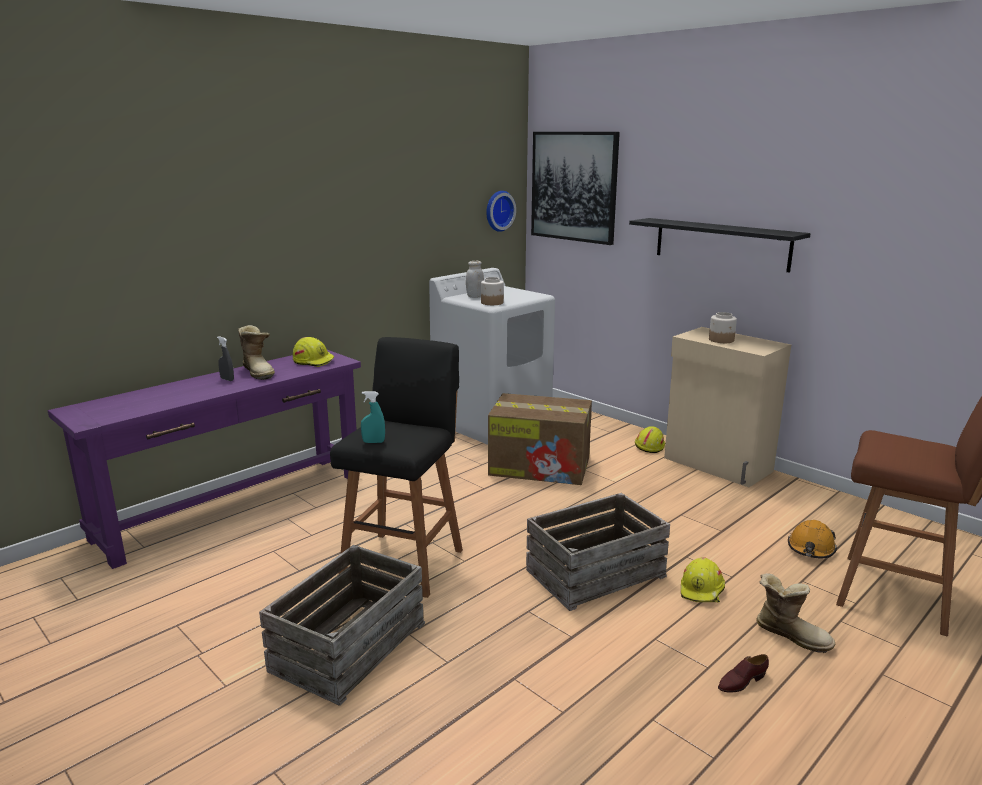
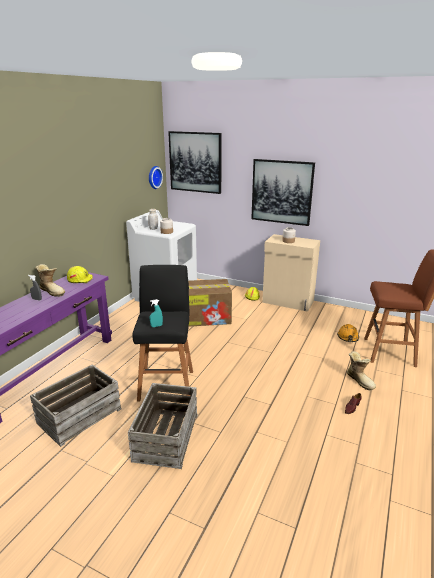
camera: 20 degrees left, 5 degrees up
crate [526,493,670,611] -> crate moved to [30,365,122,447]
black shelf [629,218,811,273] -> picture [251,159,315,226]
yellow hard hat [681,557,725,602] -> none
boot [757,573,835,653] -> boot turned 45 degrees clockwise [347,351,376,391]

